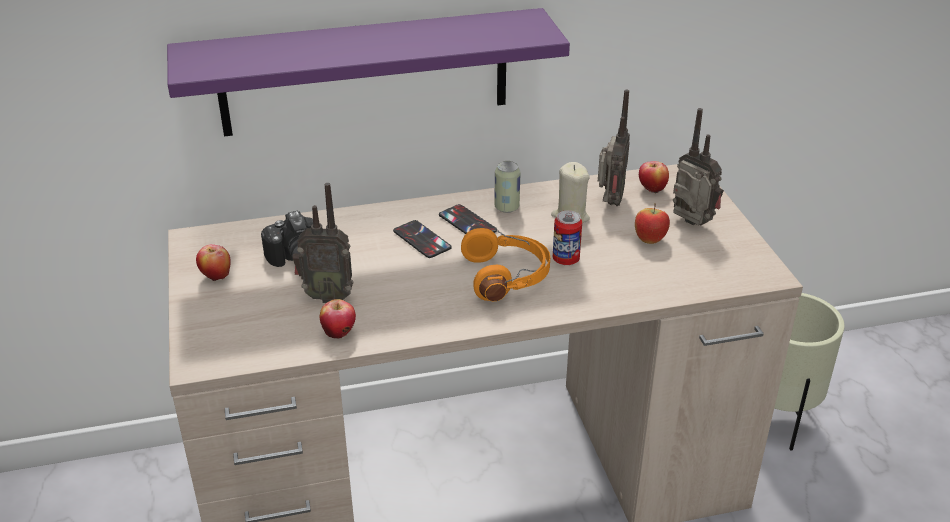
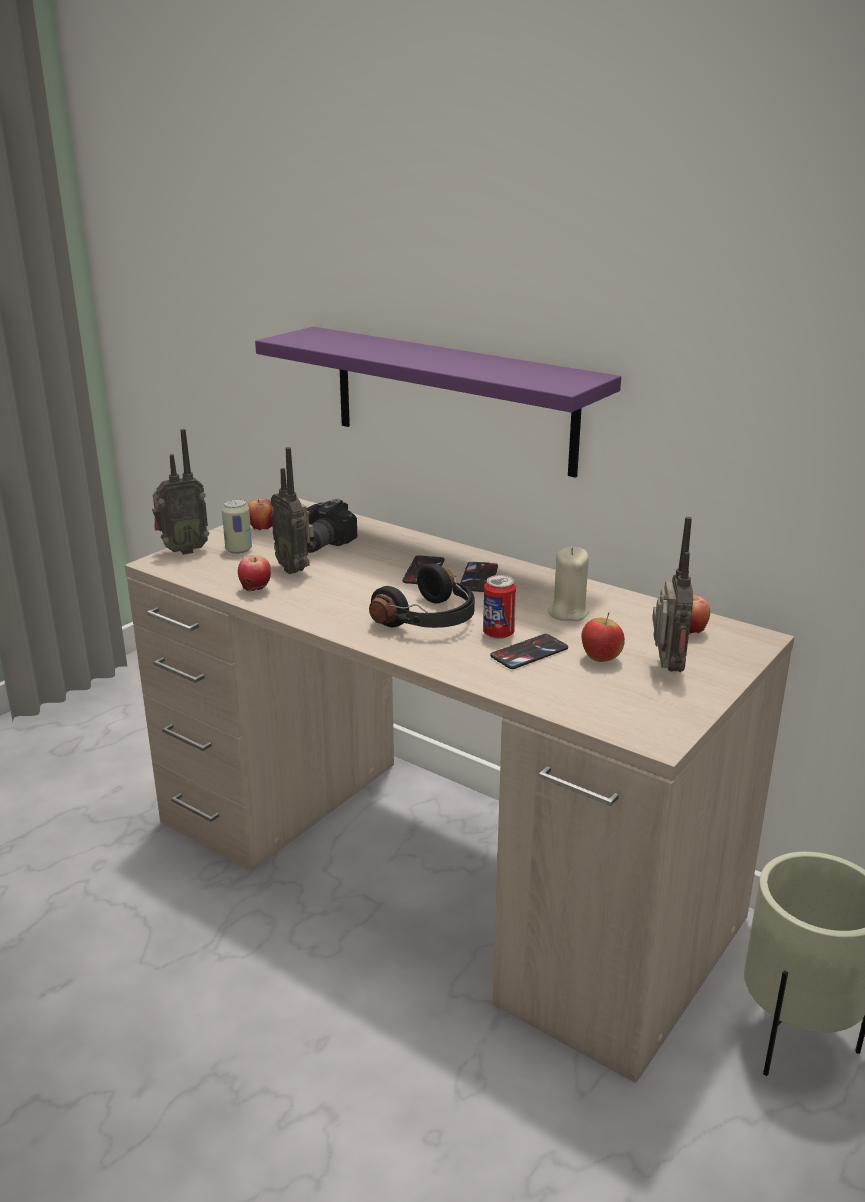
camera: 50 degrees right, 10 degrees down
orange headphones [461,228,550,301] -> black headphones [369,563,475,628]
can [494,161,521,213] -> can moved to [222,499,252,554]
radio [598,89,630,206] -> radio moved to [152,429,209,555]
none -> phone [490,634,568,669]

